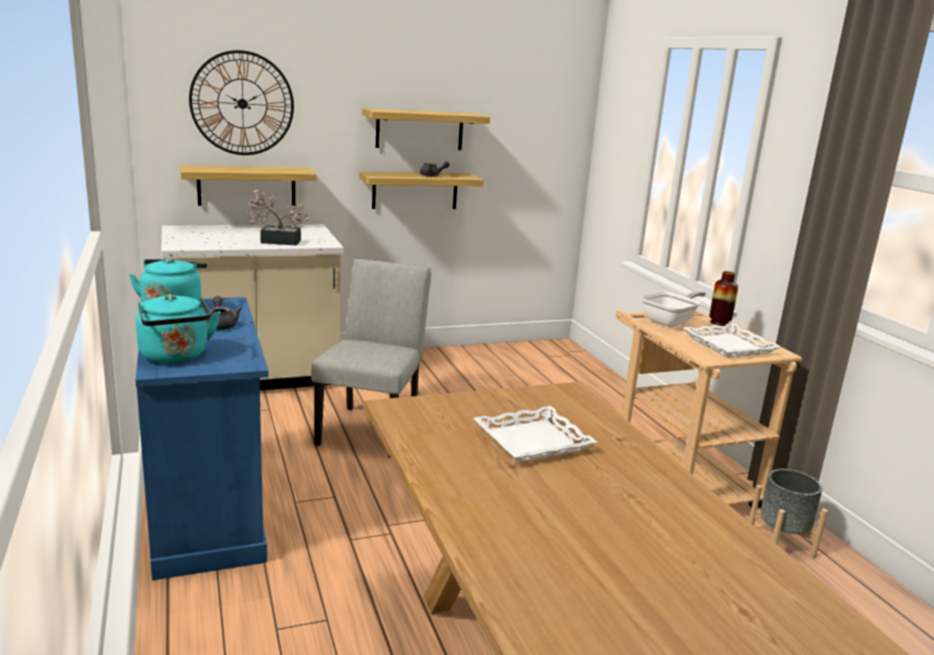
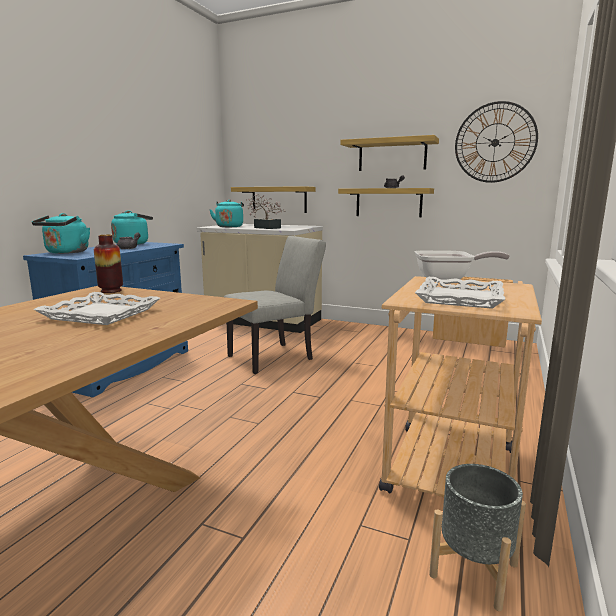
camera: 45 degrees right, 5 degrees down
wall clock [189,50,294,155] -> wall clock moved to [455,101,538,183]
vase [709,271,738,326] -> vase moved to [94,234,123,293]
none -> turquoise kettle [209,200,244,227]

